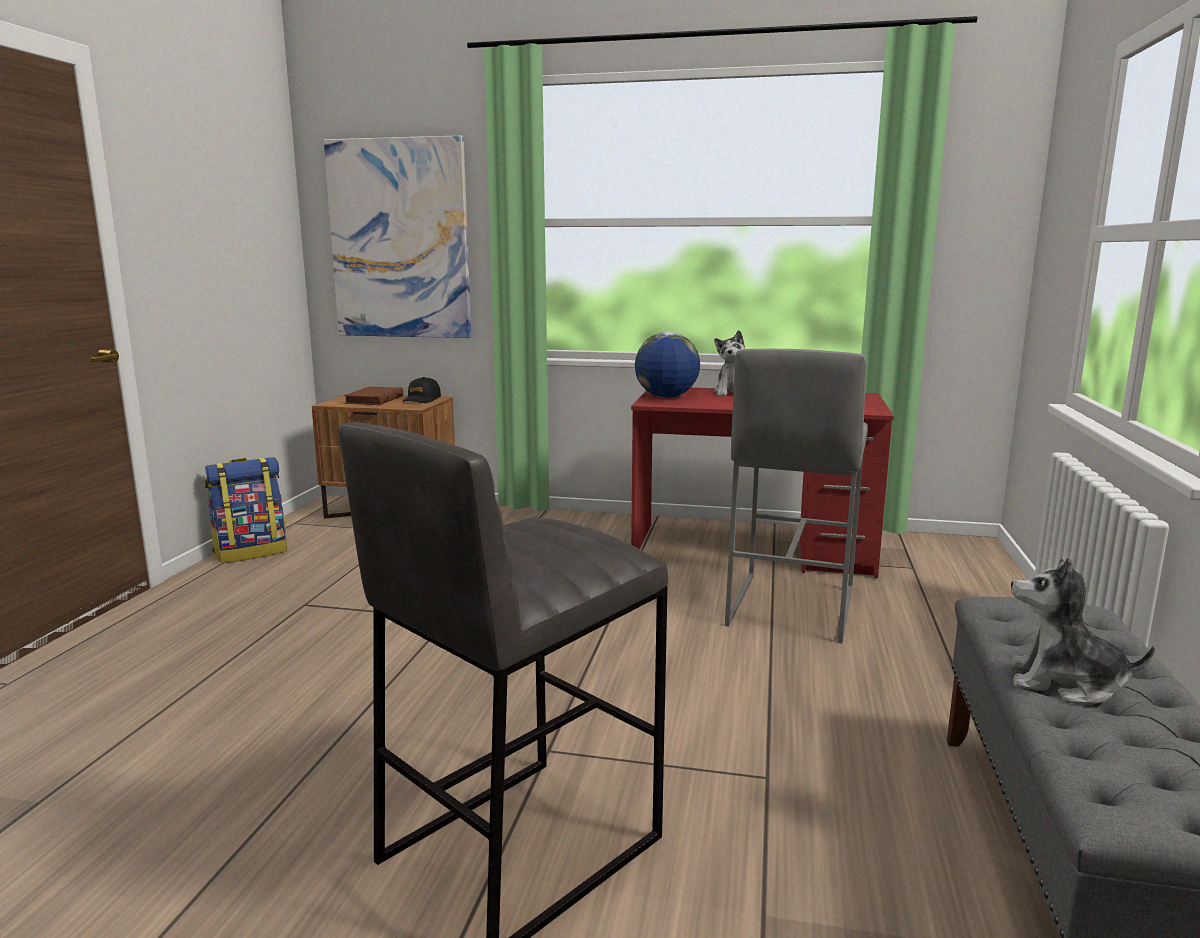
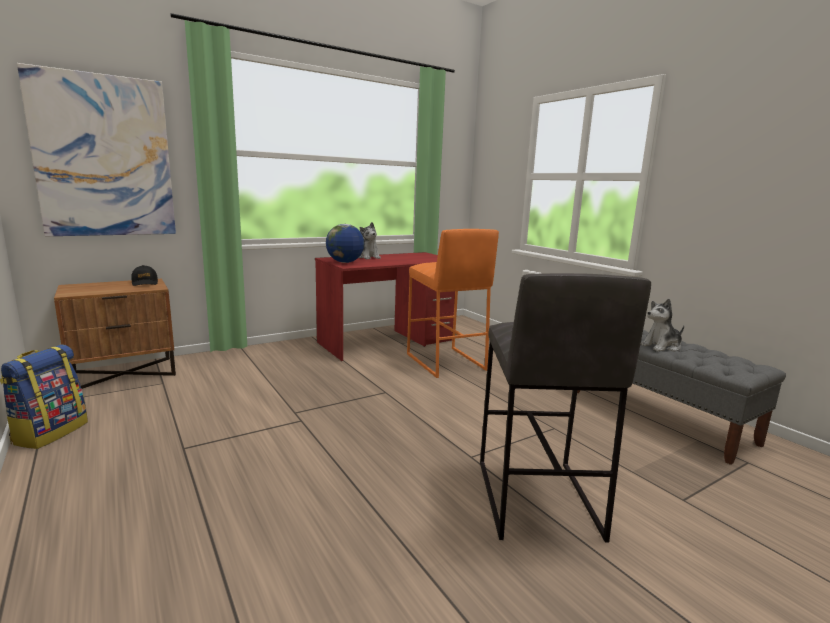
camera: 45 degrees left, 0 degrees up
brown book [344,387,403,405] -> none
grey stool [725,349,868,643] -> orange stool [407,229,499,378]

